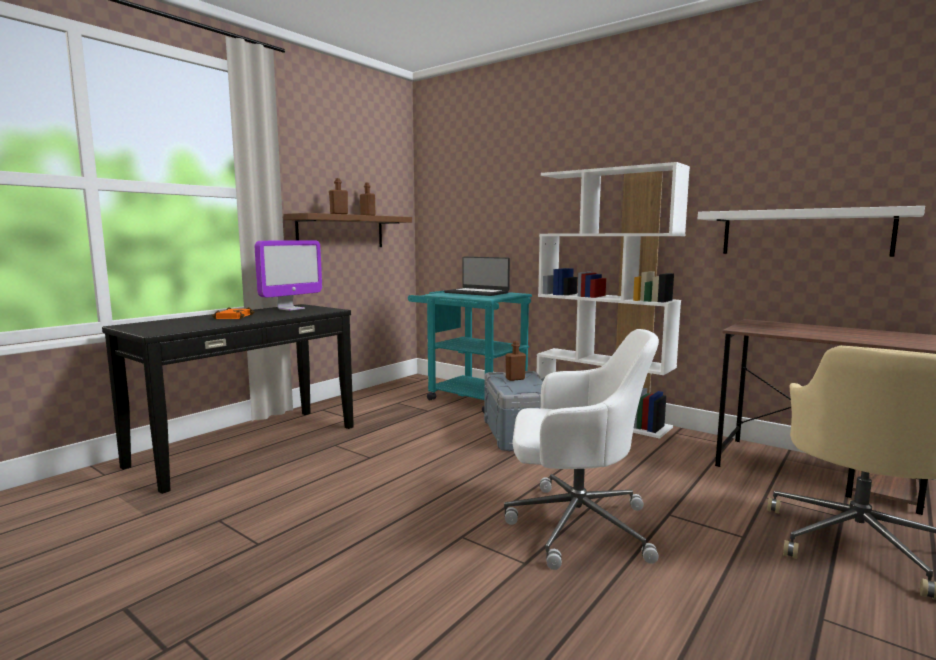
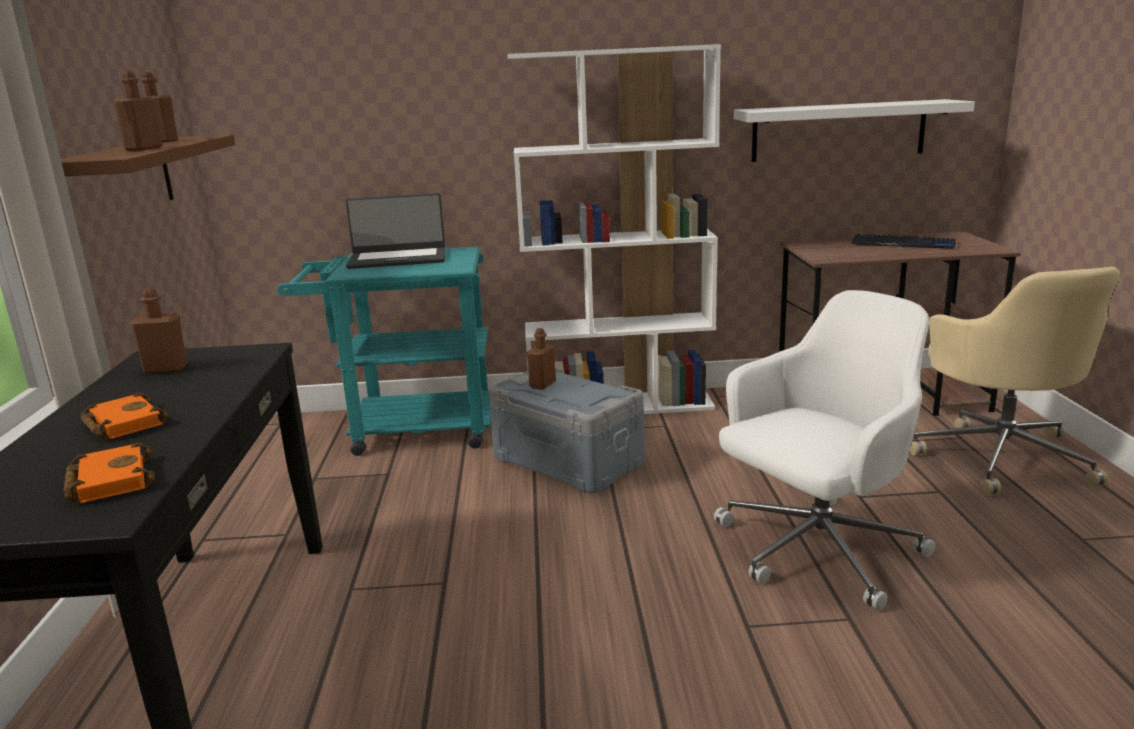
camera: 40 degrees left, 10 degrees up
monitor [255,240,322,311] -> brown bottle [131,289,188,374]
none -> orange book [63,442,155,503]
none -> keyboard [852,234,956,249]

